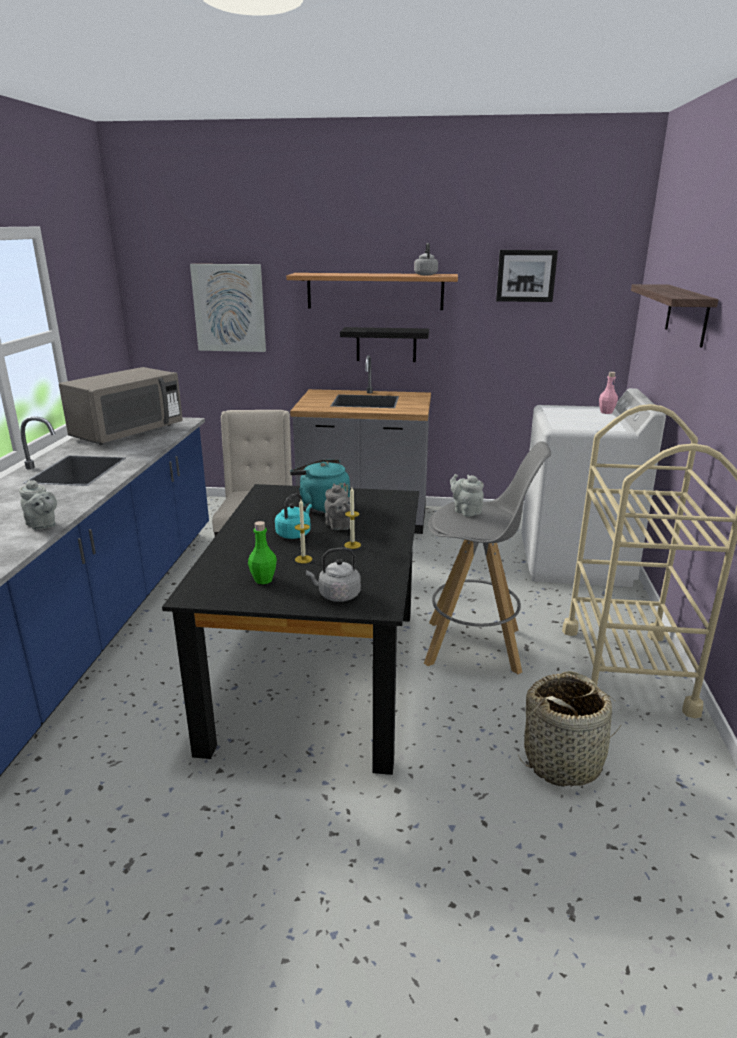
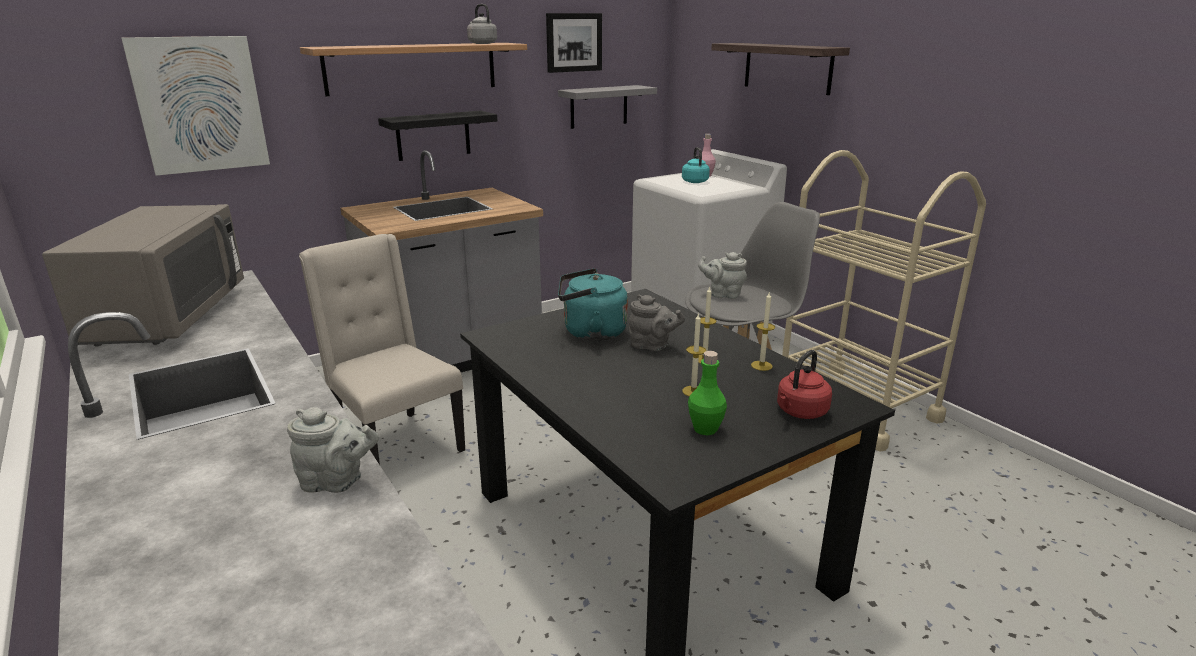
camera: 40 degrees left, 0 degrees up
turquoise kettle [275,493,312,539] -> turquoise kettle moved to [682,147,710,183]
grey kettle [306,548,361,602] -> red kettle [777,350,832,419]
basket [518,671,622,787] -> none
none -> grey shelf [558,85,657,129]
none -> candle [751,291,775,371]

